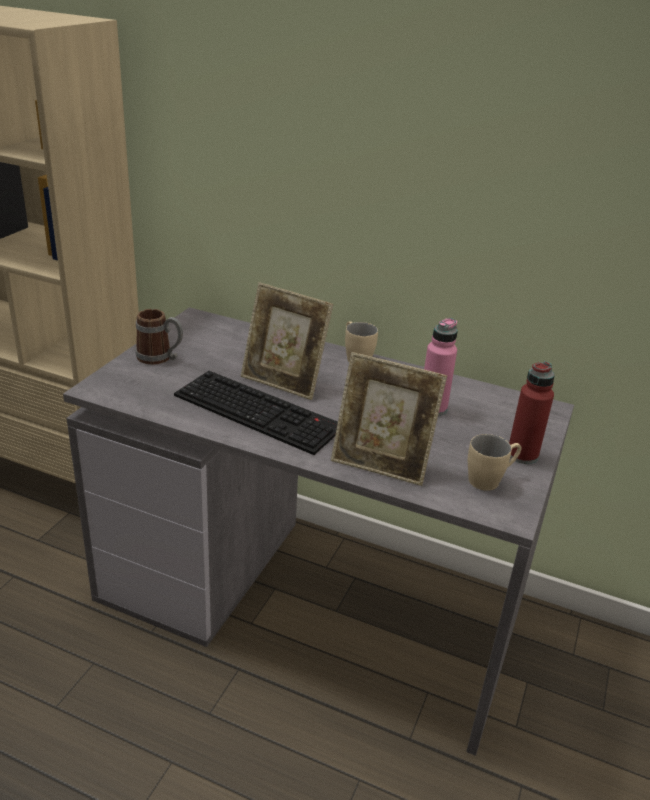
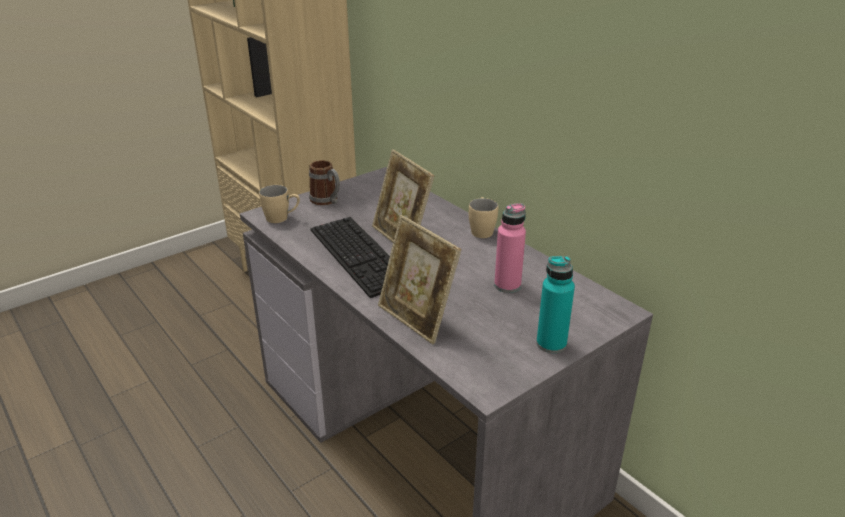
camera: 30 degrees right, 0 degrees up
beige mug [468,434,522,491] -> beige mug moved to [259,185,300,223]
red bottle [509,361,555,464] -> turquoise bottle [536,256,575,353]

